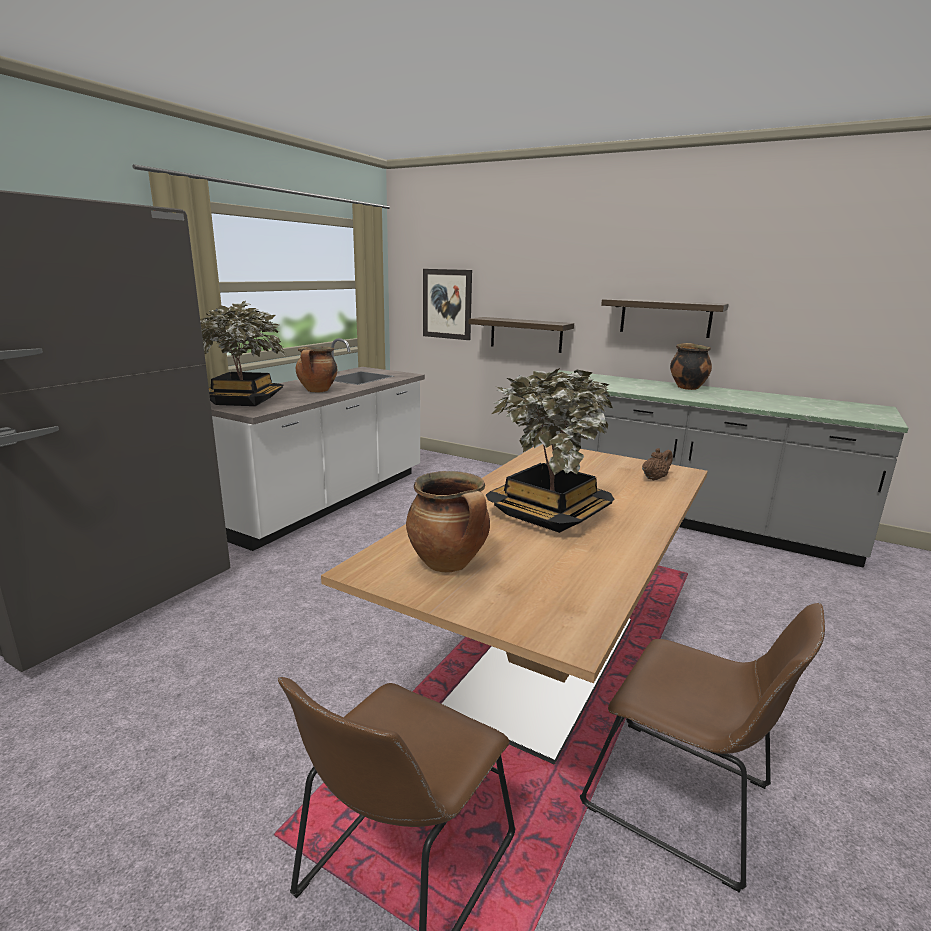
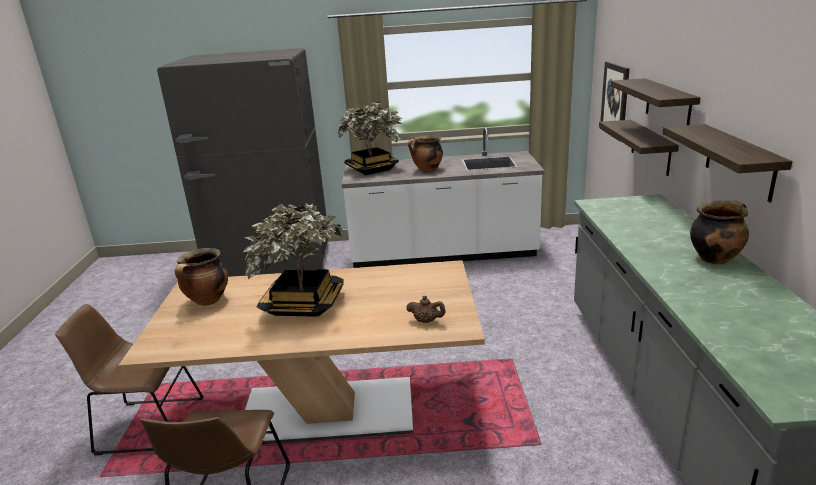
camera: 60 degrees right, 5 degrees up
none -> shelf [611,78,700,125]

